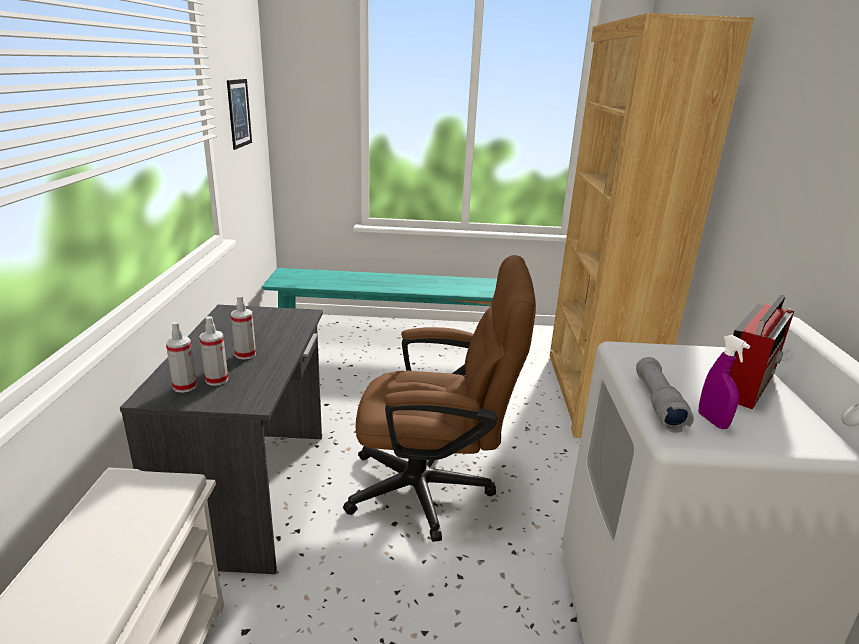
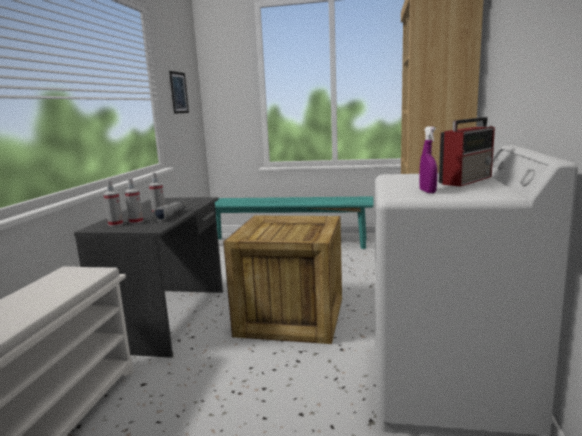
camera: 10 degrees right, 10 degrees down
brown office chair [343,255,536,542] -> crate [223,216,342,344]
grey flashlight [636,357,694,433] -> grey flashlight moved to [152,199,186,222]

